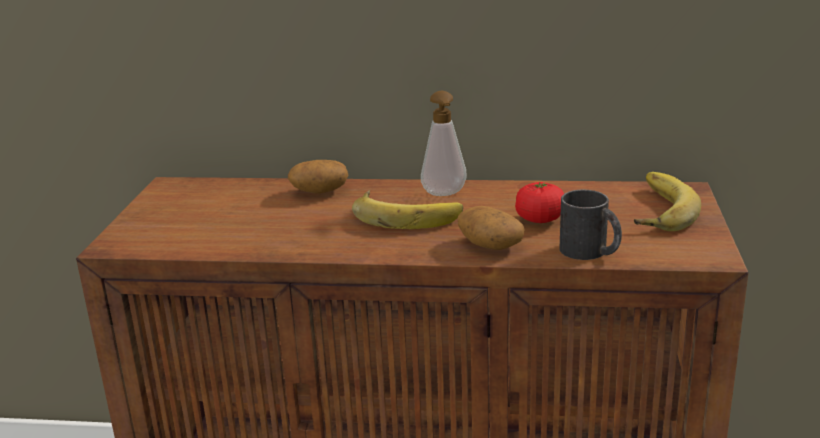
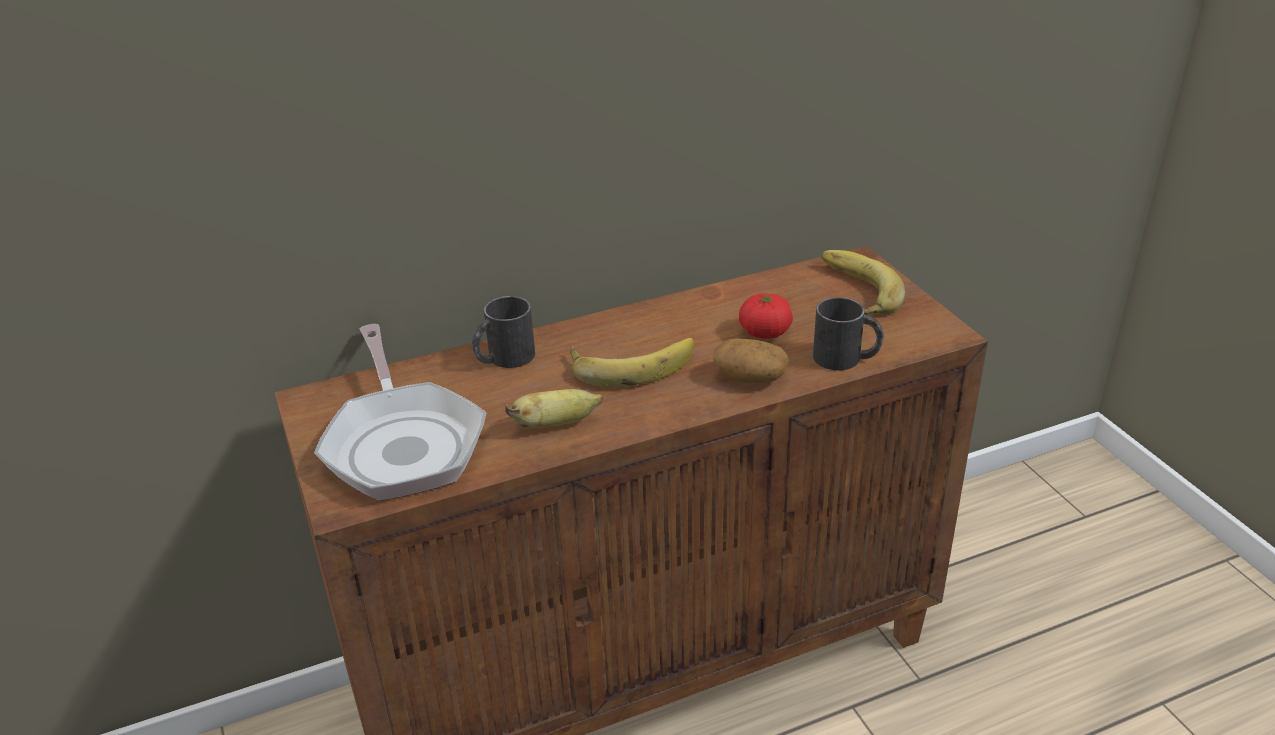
camera: 30 degrees left, 10 degrees up
potato [288,160,348,194] -> black mug [472,296,535,368]
soap dispenser [421,91,467,196] -> none
none -> frying pan [314,324,486,501]
none -> banana [505,389,603,428]

